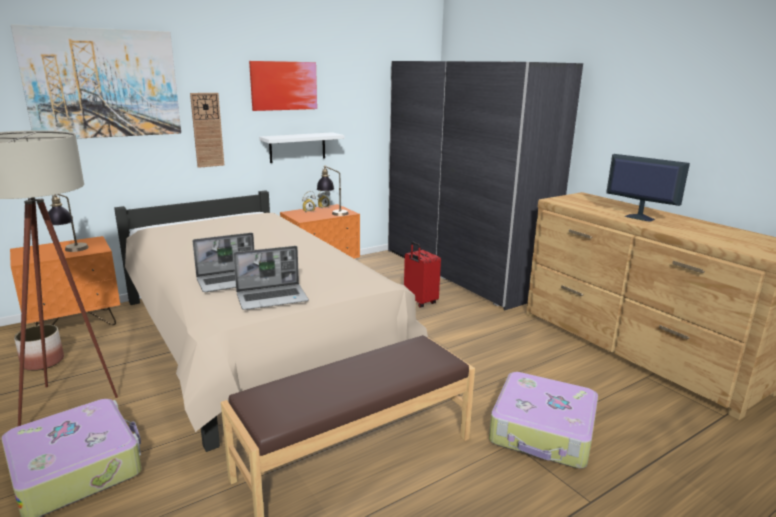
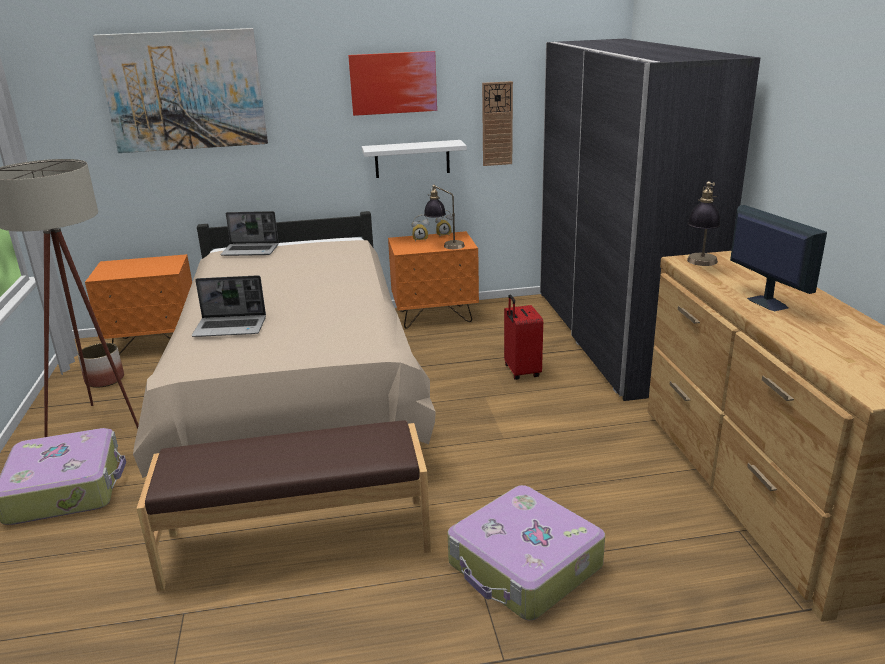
camera: 25 degrees right, 5 degrees up
table lamp [48,194,89,252] -> table lamp moved to [687,181,721,266]
wall clock [190,93,224,168] -> wall clock moved to [482,81,513,166]
laptop [233,246,309,310] -> laptop moved to [221,211,279,256]

